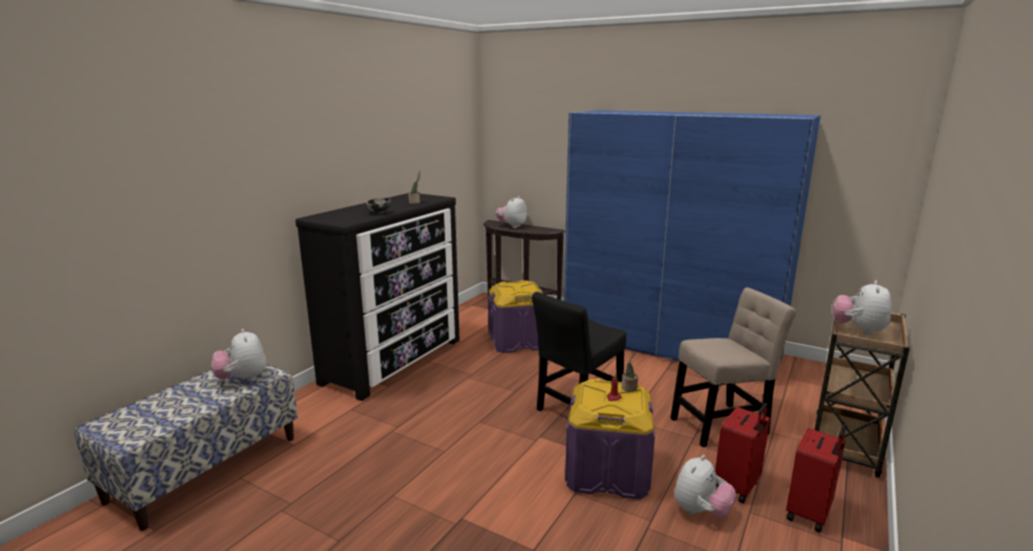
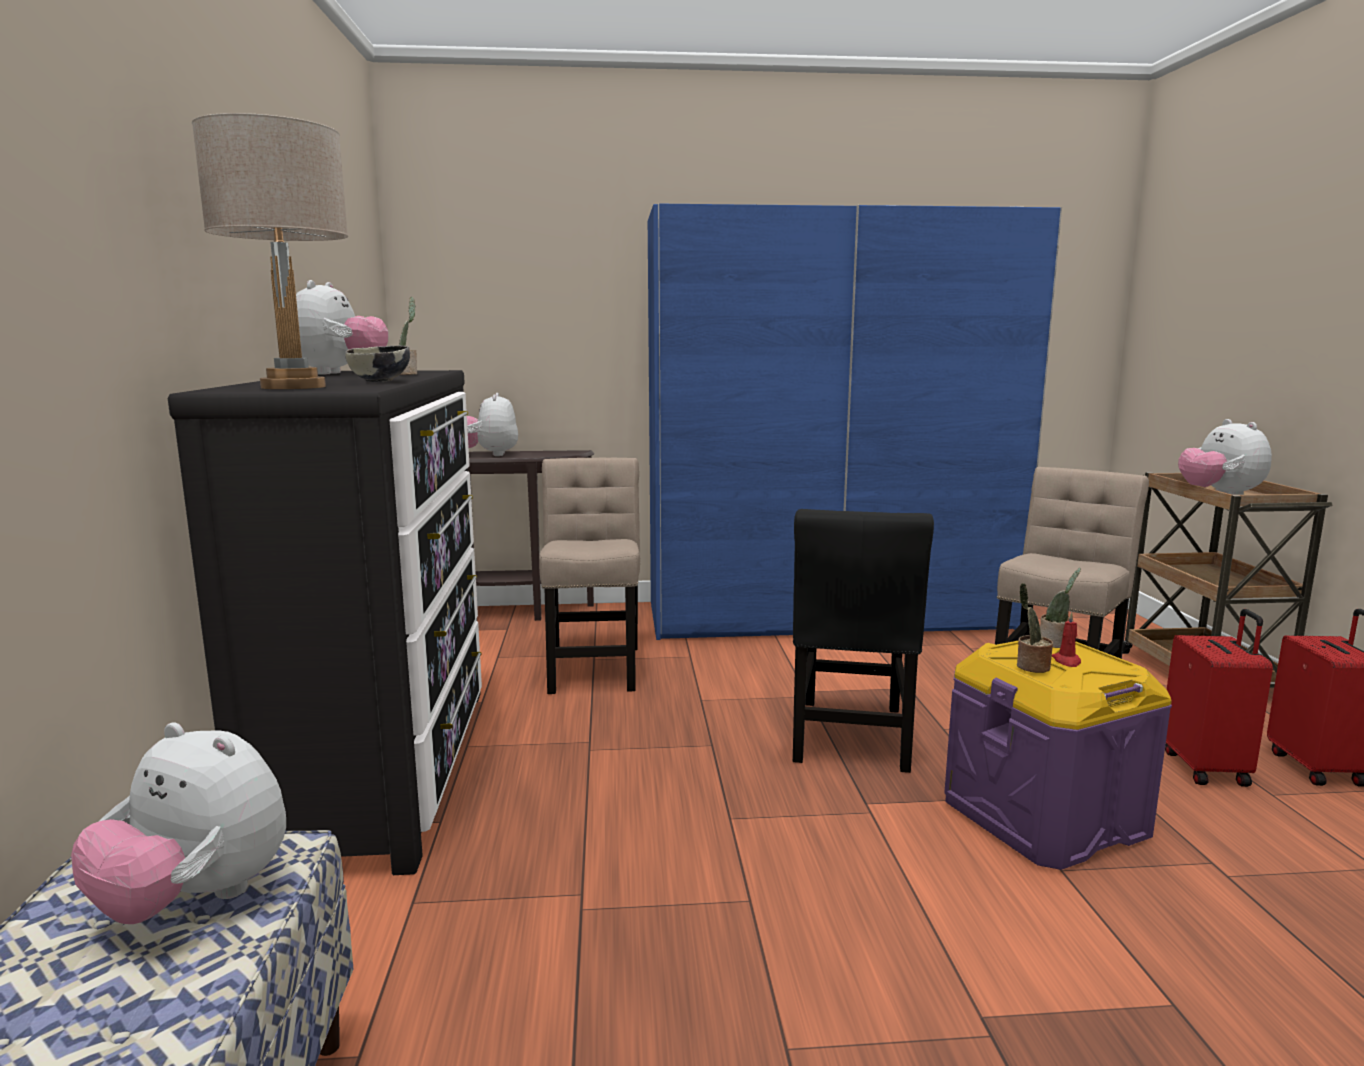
camera: 35 degrees left, 5 degrees down
purple storage box [488,280,544,353] -> beige chair [539,458,640,694]
plush toy [674,455,736,518] -> plush toy moved to [296,280,388,375]
none -> beige table lamp [192,113,348,389]
none -> potted plant [1017,583,1053,673]

